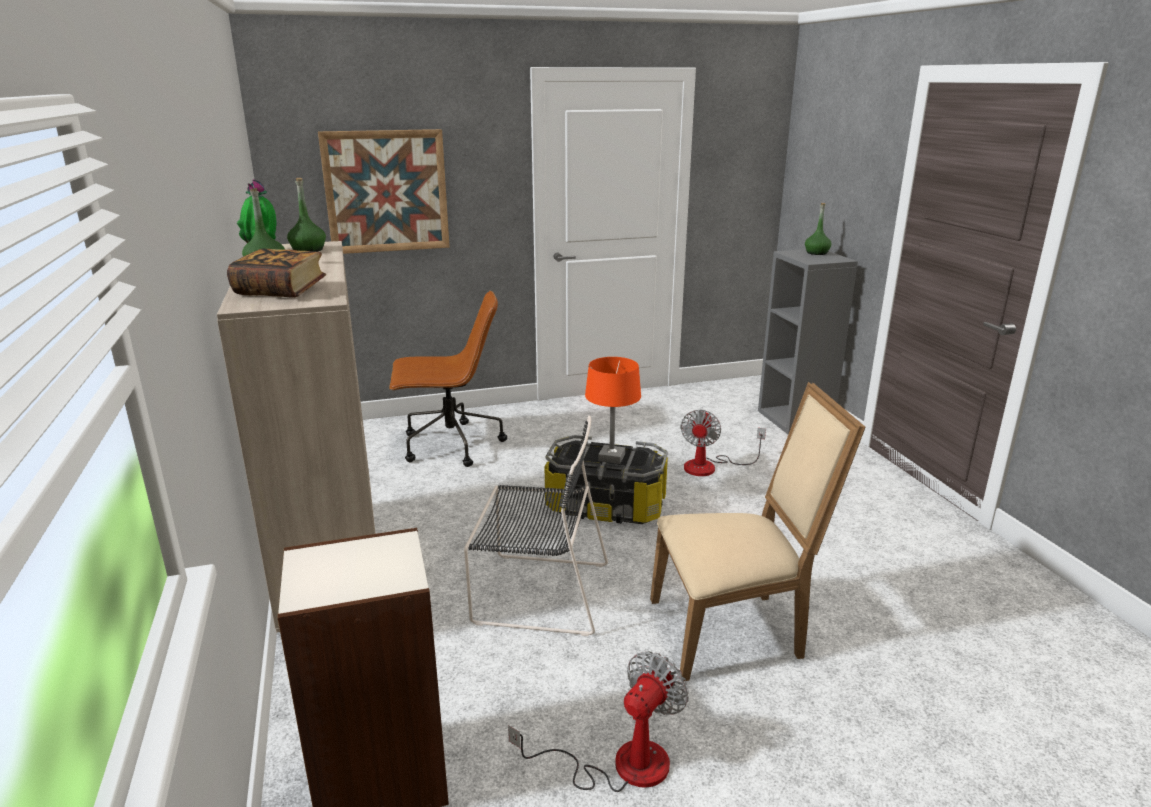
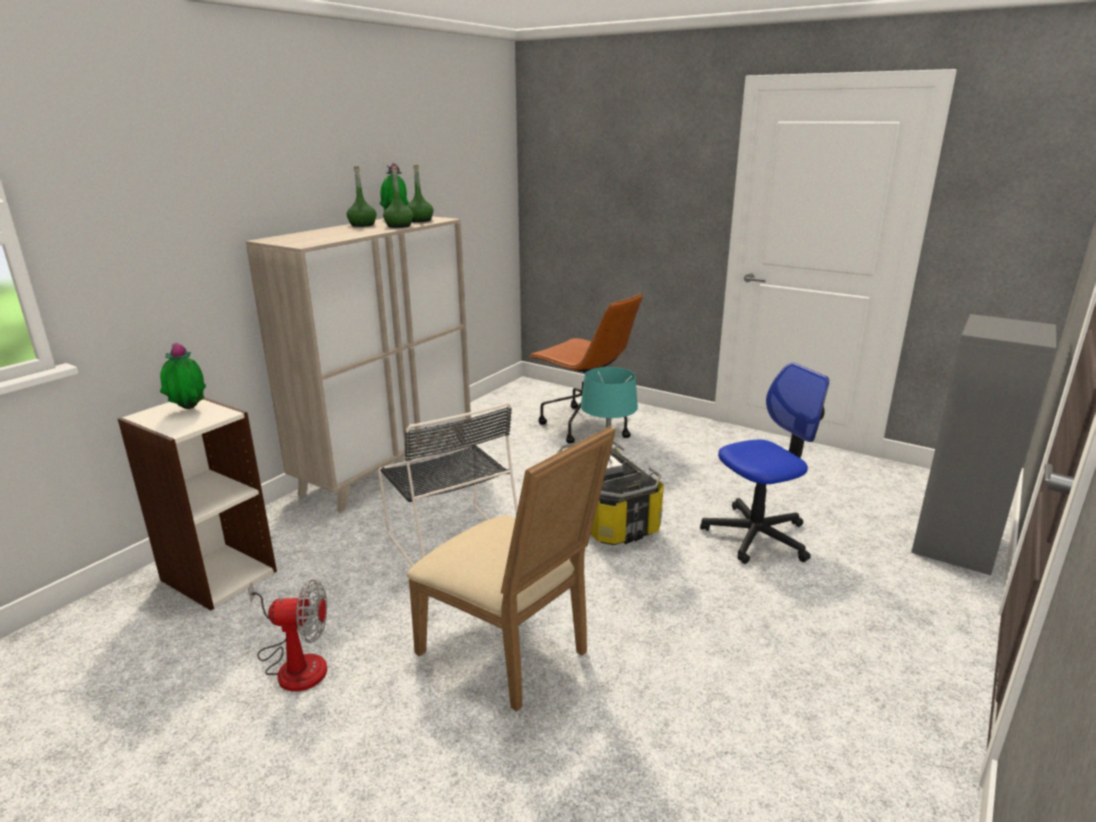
camera: 50 degrees right, 0 degrees up
book [227,248,326,298] -> none
picture [318,129,450,254] -> none
orange table lamp [585,357,641,464] -> turquoise table lamp [581,367,638,476]
fan [680,410,766,476] -> office chair [700,362,829,564]
green bottle [805,203,832,255] -> green bottle moved to [383,167,413,228]
none -> potted plant [160,343,206,409]

